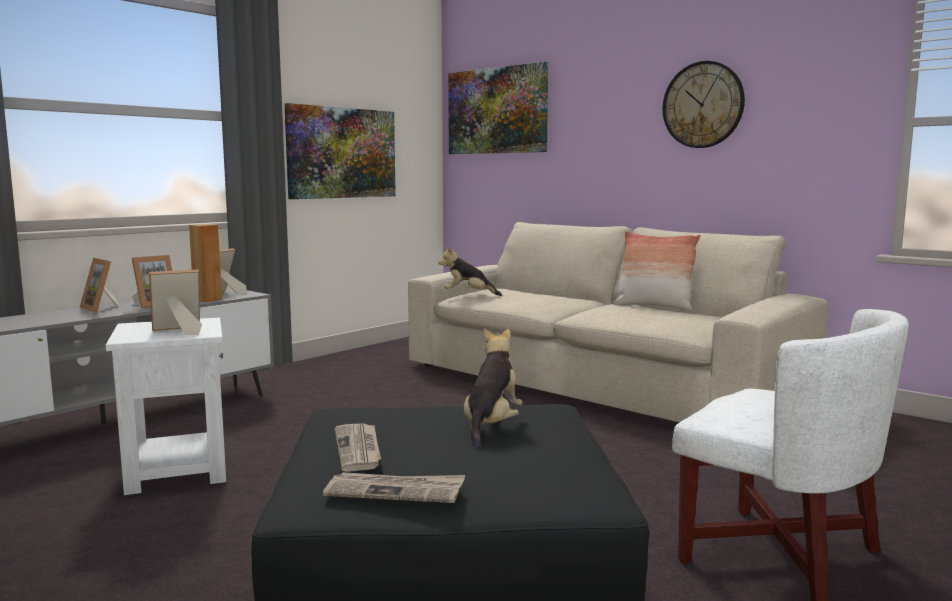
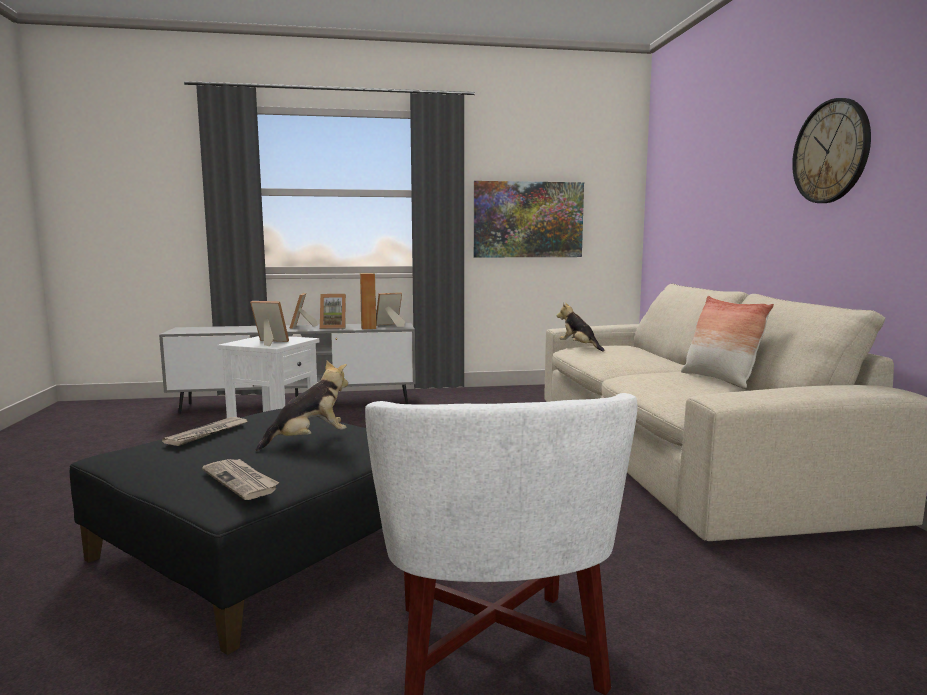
camera: 40 degrees right, 0 degrees up
newspaper [323,472,465,503] -> newspaper moved to [202,459,279,500]
picture [448,62,548,154] -> none

